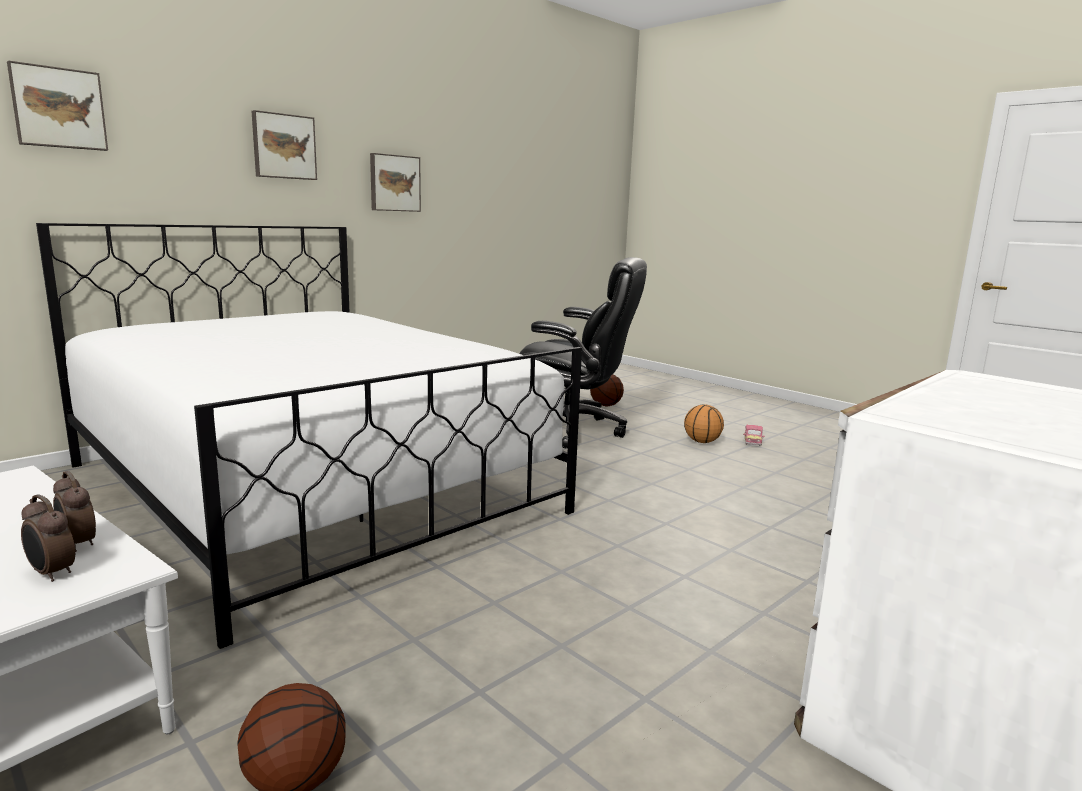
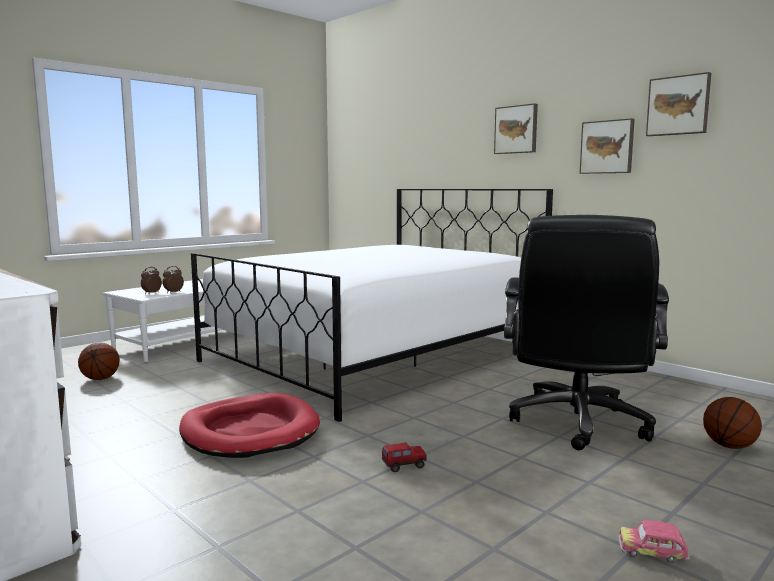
camera: 90 degrees right, 5 degrees down
picture [7,60,108,151] -> picture moved to [646,72,711,136]
basketball [684,404,724,443] -> none
none -> red dog bed [179,393,320,458]
none -> toy truck [382,443,427,472]

